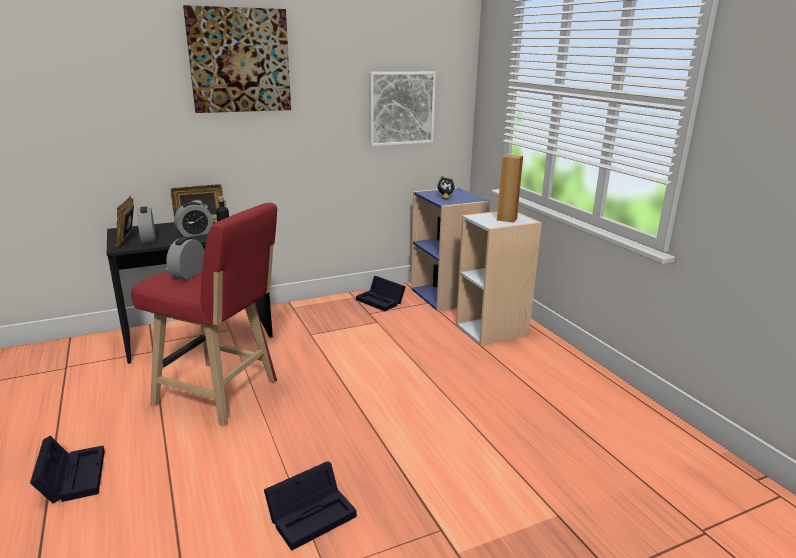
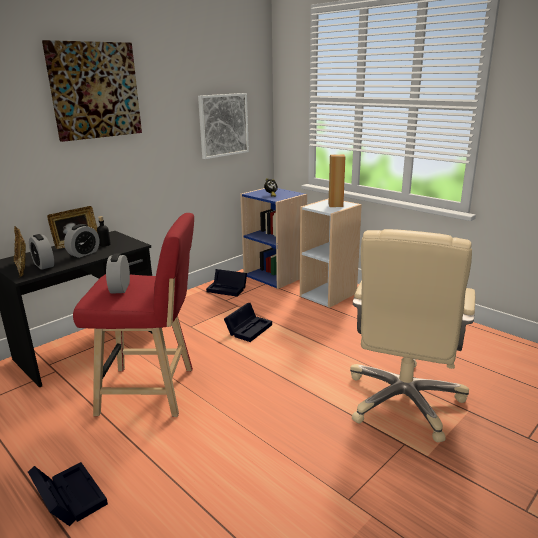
camera: 20 degrees left, 0 degrees up
black storage box [264,461,357,551] -> black storage box moved to [224,303,272,342]
none -> beige office chair [350,229,475,442]

